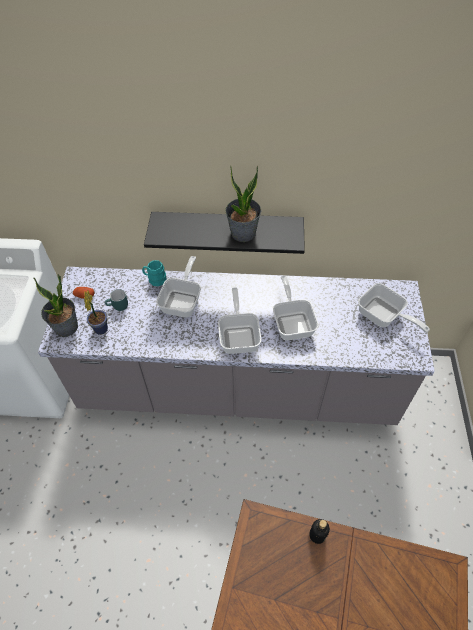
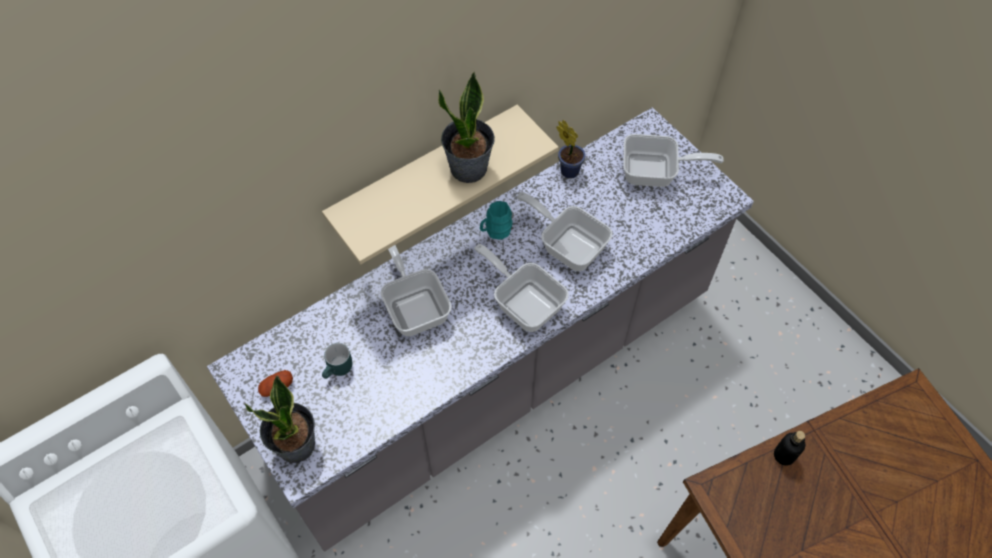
camera: 40 degrees left, 5 degrees up
potted plant [84,290,108,335] -> potted plant moved to [556,120,586,179]
turquoise mug [142,260,166,287] -> turquoise mug moved to [480,201,512,240]
black shelf [144,212,305,254] -> beige shelf [322,105,559,265]

